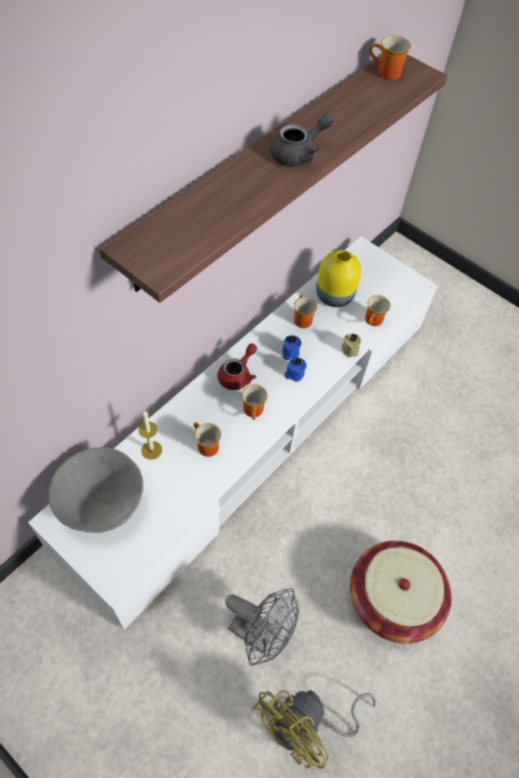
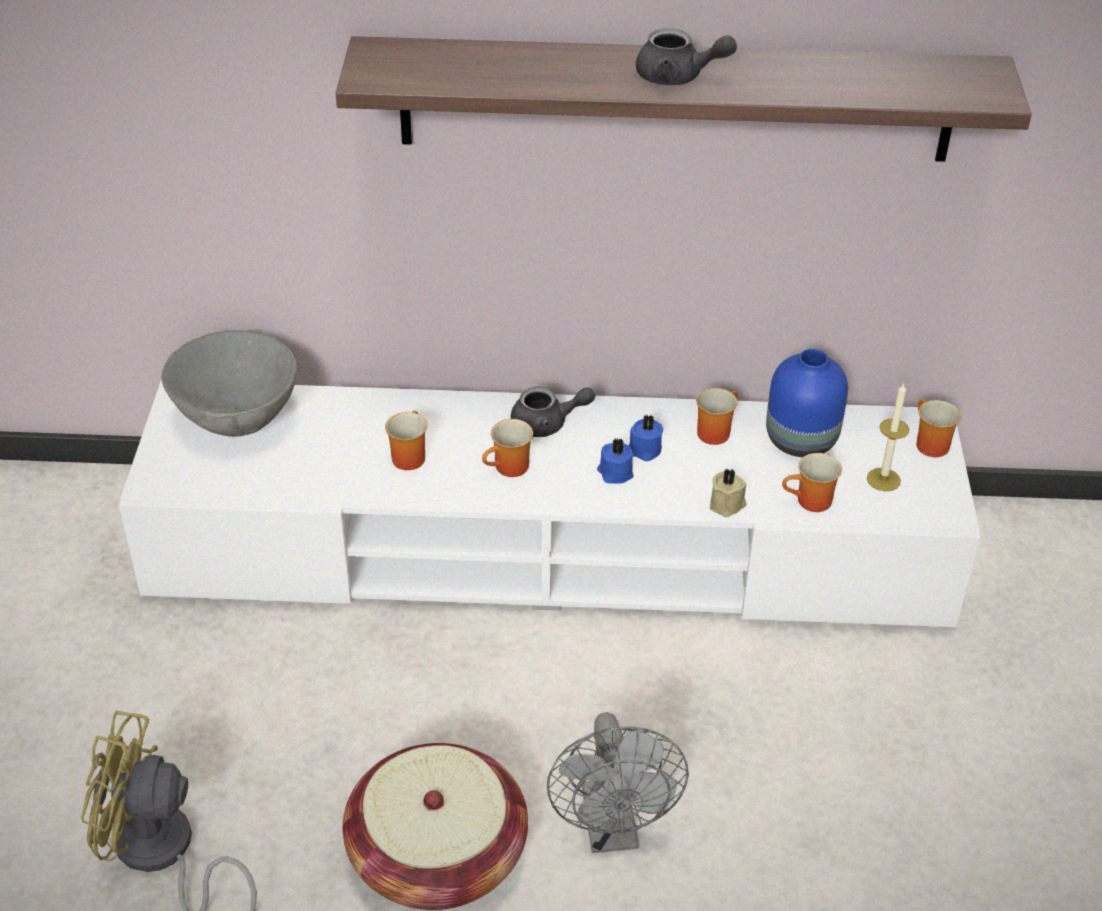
camera: 55 degrees right, 15 degrees down
candle [139,411,162,460] -> candle moved to [867,384,909,491]
red teapot [218,343,257,390] -> grey teapot [511,387,595,437]
grey fan [225,588,299,666] -> grey fan moved to [547,712,689,853]
yellow vase [316,250,361,307] -> blue vase [766,349,848,457]
mug [369,36,411,80] -> mug moved to [916,399,961,457]

